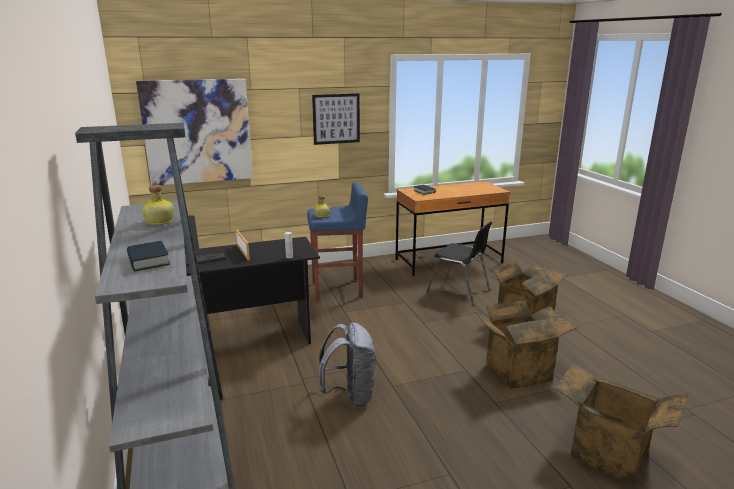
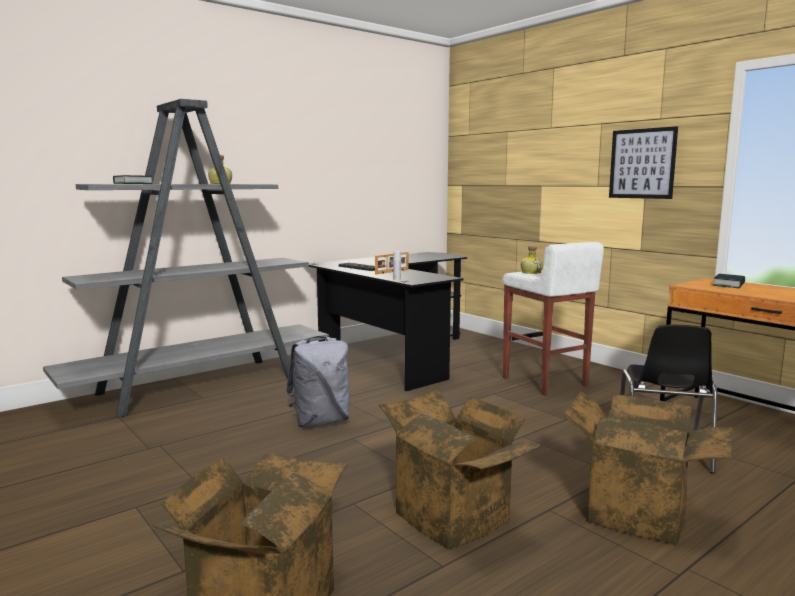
camera: 70 degrees right, 10 degrees down
picture [136,79,253,185] -> none
blue stool [307,182,368,300] -> white stool [502,242,604,396]

